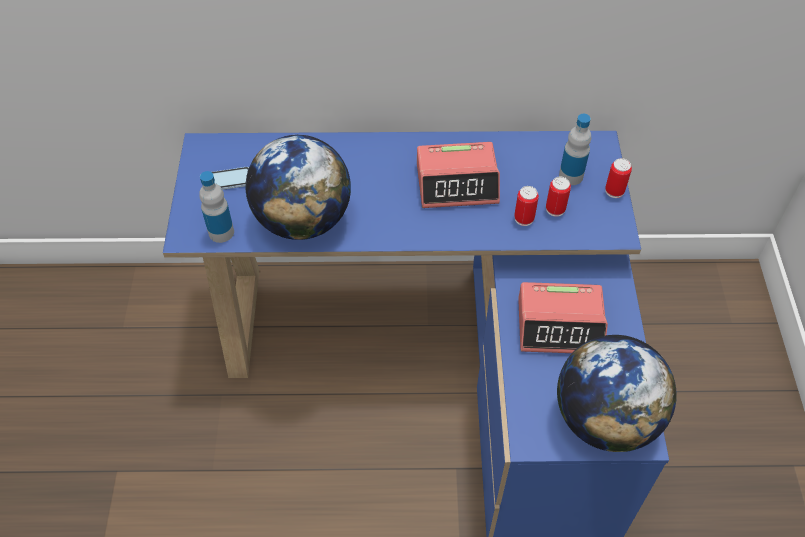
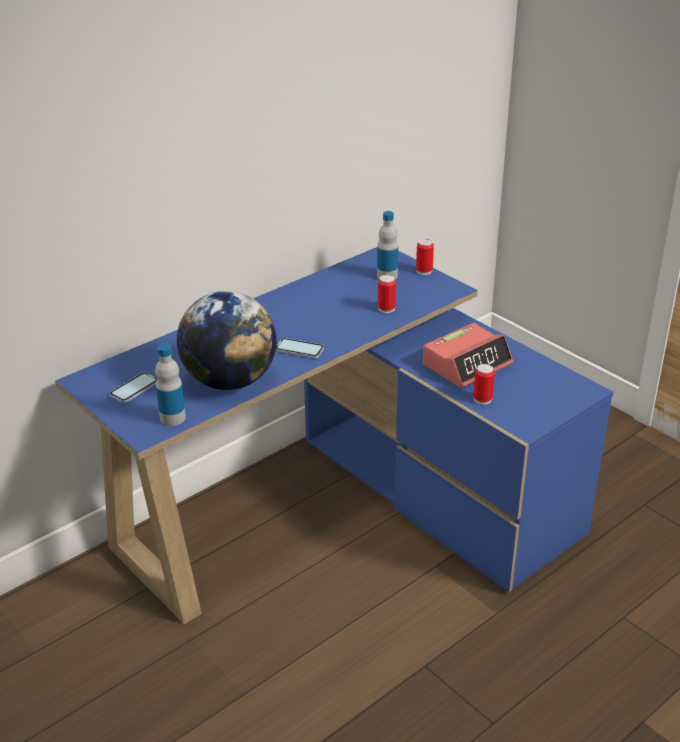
camera: 40 degrees left, 20 degrees down
alarm clock [417,142,500,208] -> none
can [546,177,571,217] -> can moved to [473,364,495,405]
globe [557,335,677,452] -> none
none -> phone [276,338,324,358]

